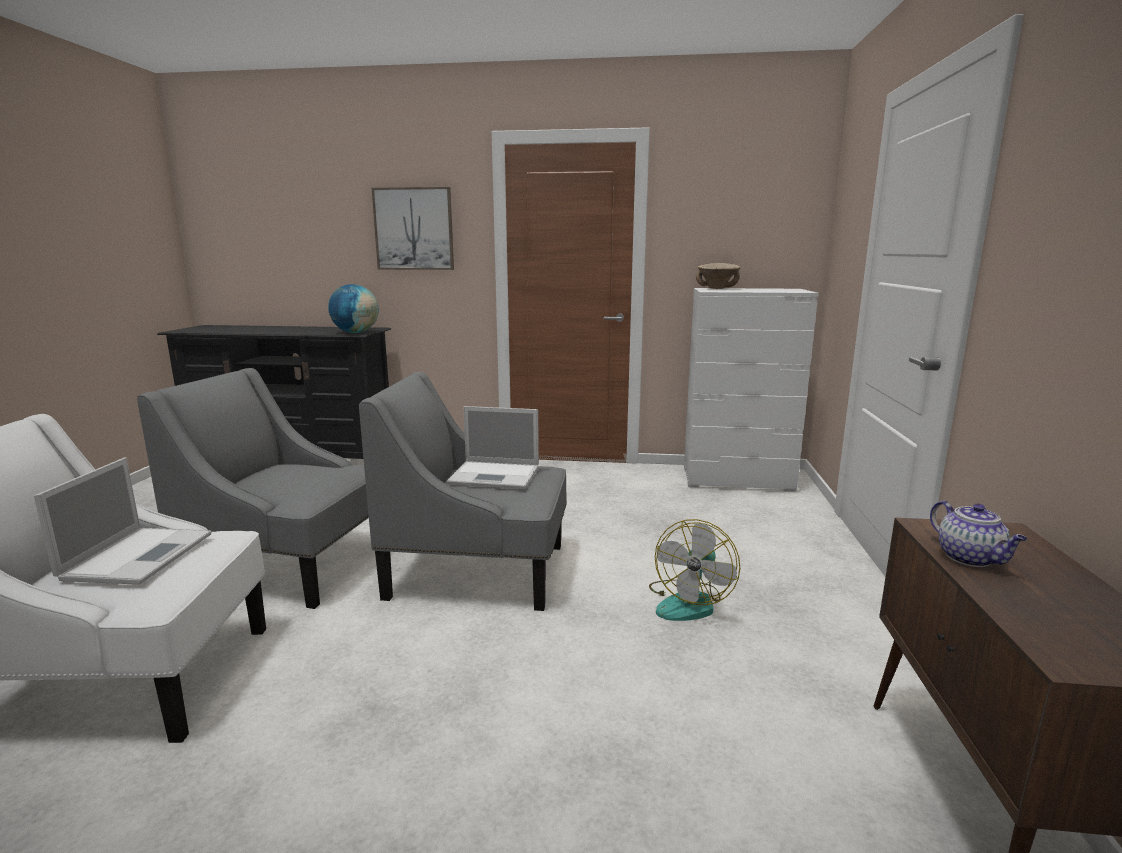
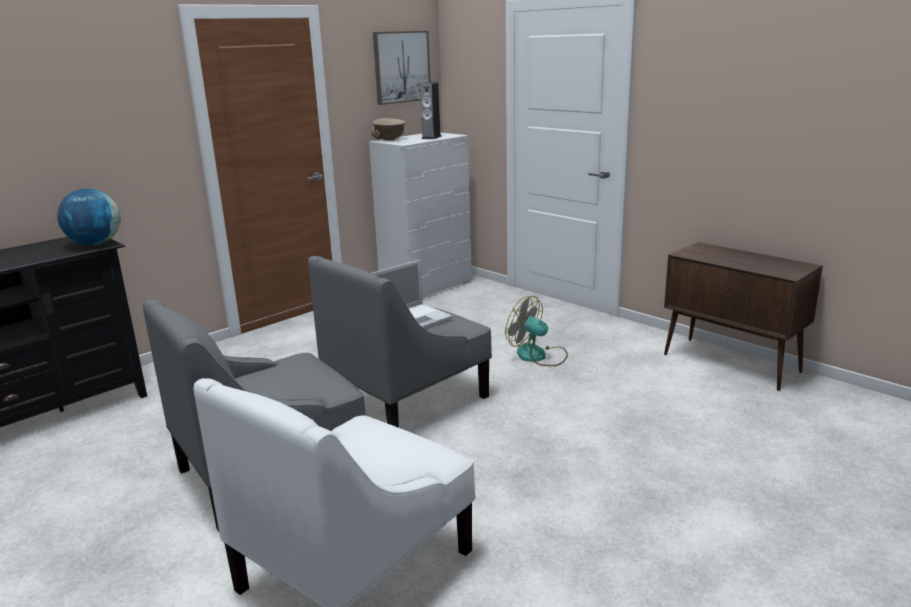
camera: 50 degrees left, 5 degrees up
laptop [34,457,211,585] -> none
picture [372,187,454,270] -> picture moved to [373,31,431,105]
fan [649,519,740,621] -> fan turned 150 degrees clockwise [505,296,568,366]
teapot [930,500,1028,567] -> none
none -> speaker [420,82,442,139]

